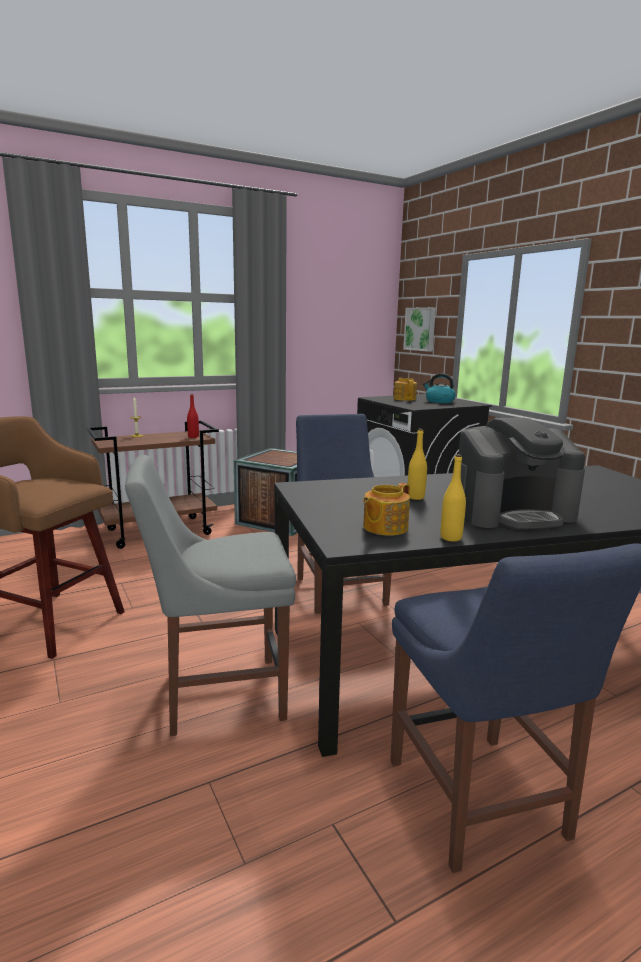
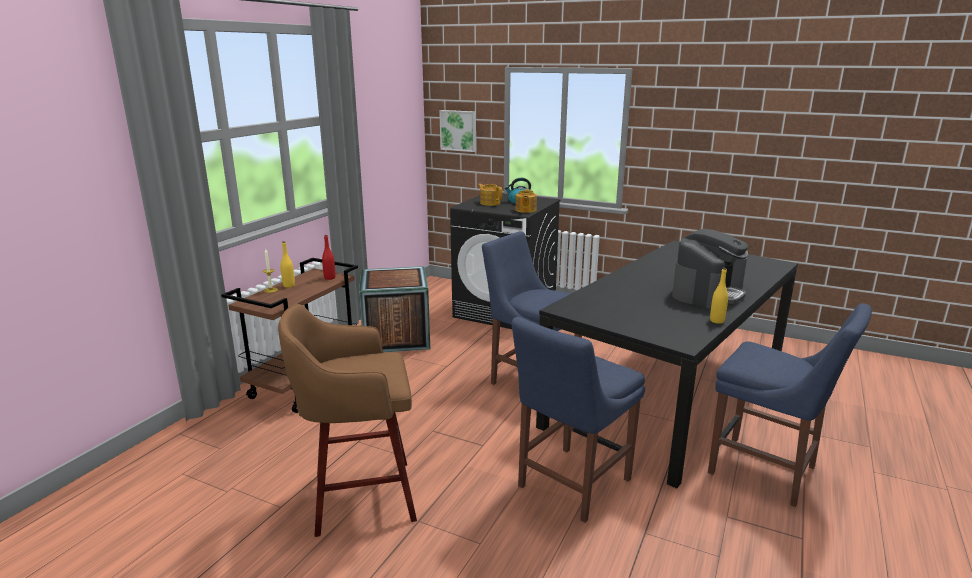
camera: 35 degrees left, 5 degrees up
grey chair [125,455,296,736] -> blue chair [512,317,645,523]
teapot [363,483,410,536] -> teapot moved to [516,189,537,213]
yellow bottle [408,429,427,500] -> yellow bottle moved to [280,241,295,288]

